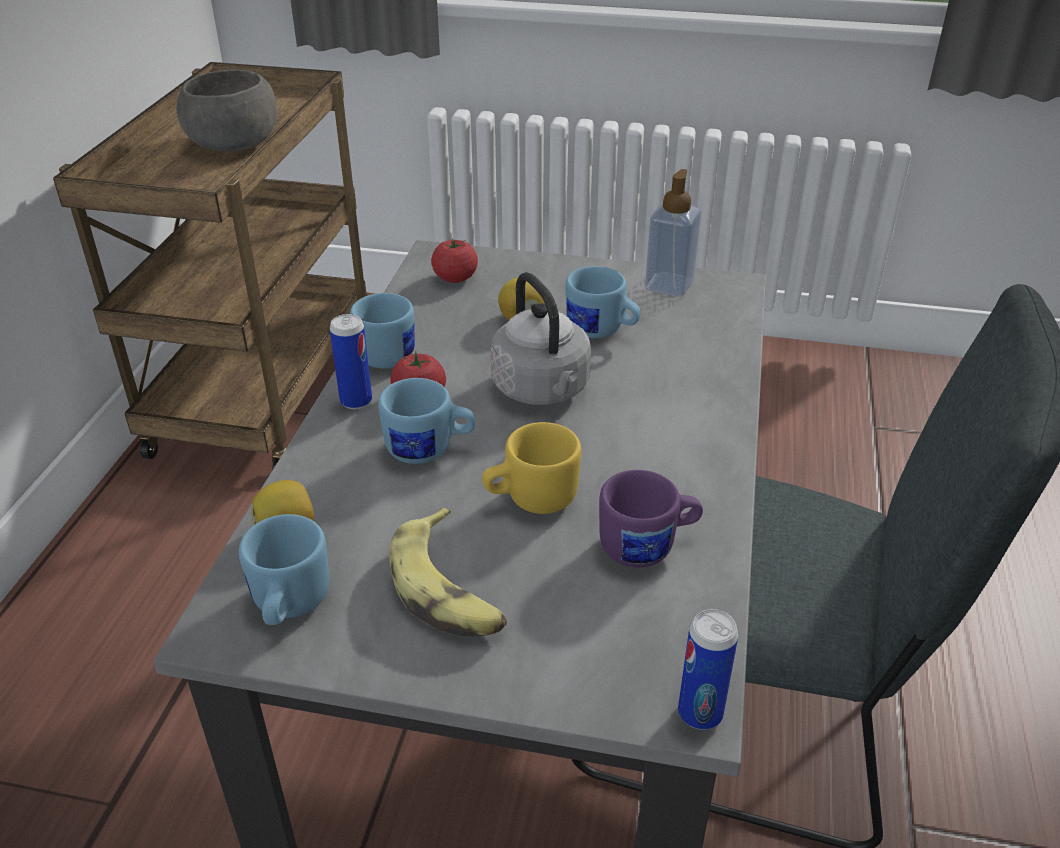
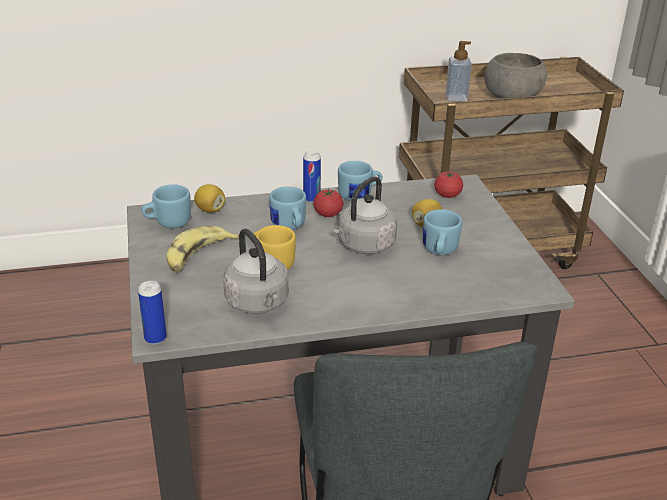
camera: 65 degrees right, 5 degrees down
purple mug [599,470,703,568] -> grey kettle [223,228,289,314]
soap dispenser [645,169,701,297] -> soap dispenser moved to [446,41,472,101]

